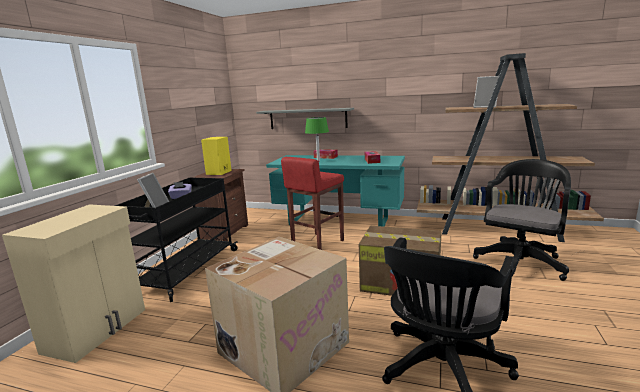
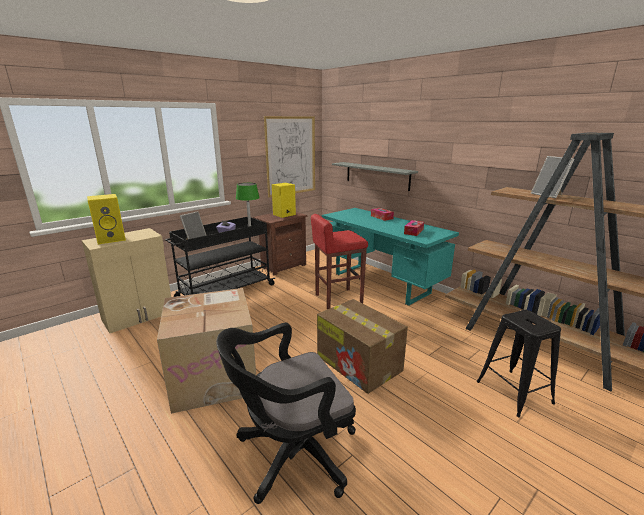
camera: 30 degrees right, 5 degrees up
green table lamp [305,117,329,162] -> green table lamp moved to [236,183,260,226]
black office chair [473,159,571,281] -> black stool [477,310,561,418]
none -> yellow speaker [87,194,126,244]
none -> picture [264,116,315,198]

